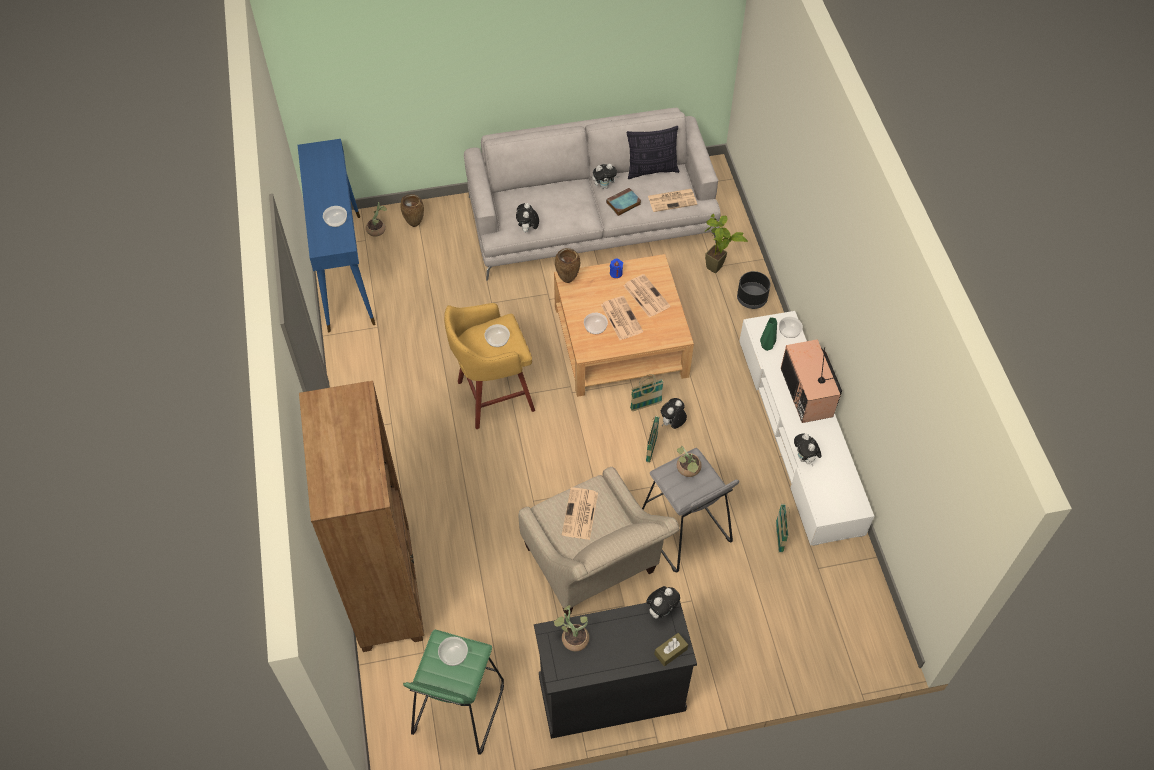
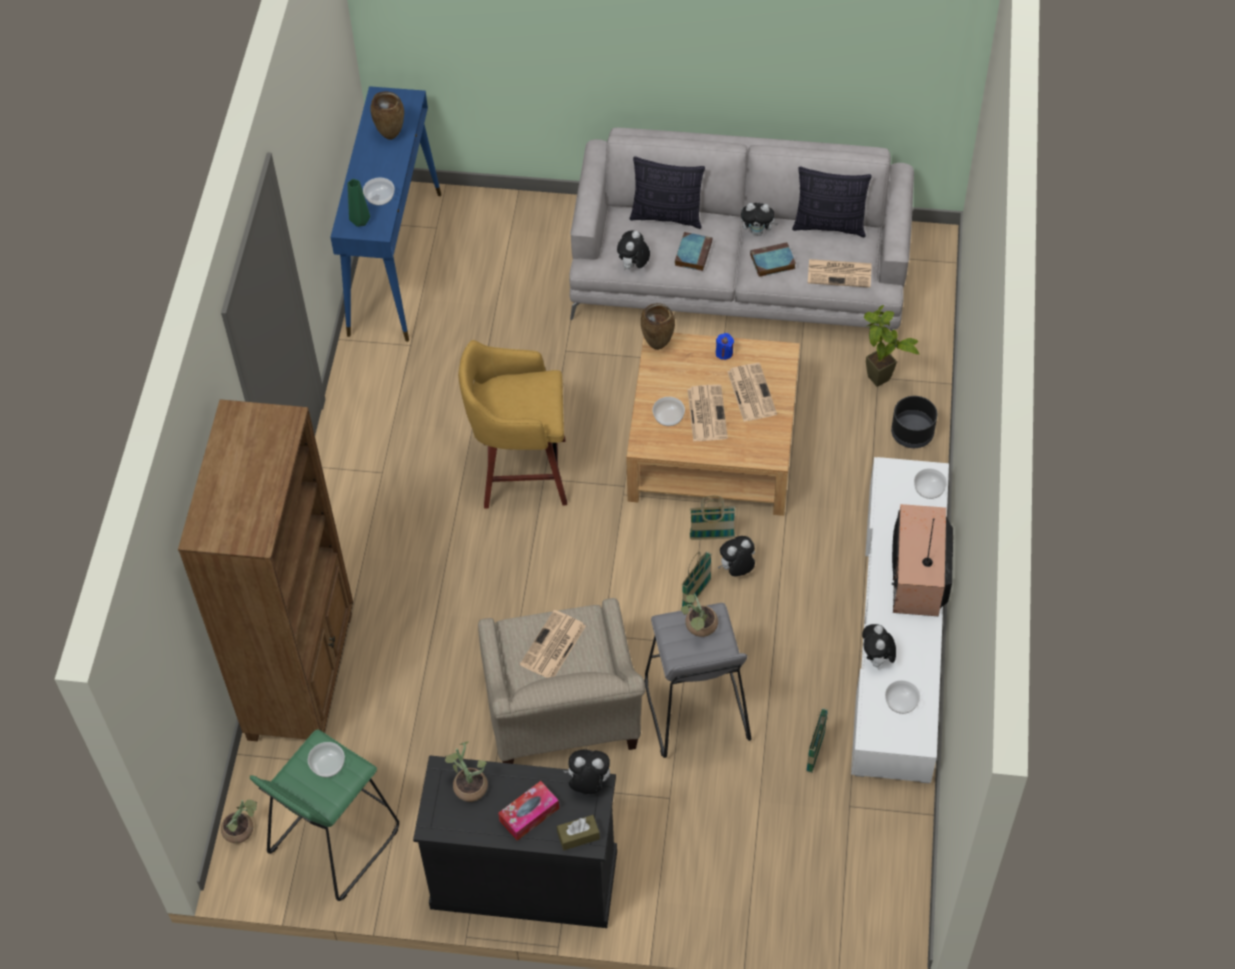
camera: 20 degrees right, 0 degrees up
potted plant [366,202,387,236] -> potted plant moved to [221,799,257,843]
brown vase [400,194,424,227] -> brown vase moved to [370,92,404,140]
bowl [485,324,510,347] -> bowl moved to [885,680,920,714]
plush toy [646,586,680,619] -> plush toy turned 150 degrees counterclockwise [564,750,610,794]
green vase [760,318,777,351] -> green vase moved to [348,179,370,227]
none -> tissue box [498,781,559,841]
none -> pillow [630,156,705,229]
none -> book [675,232,712,271]

